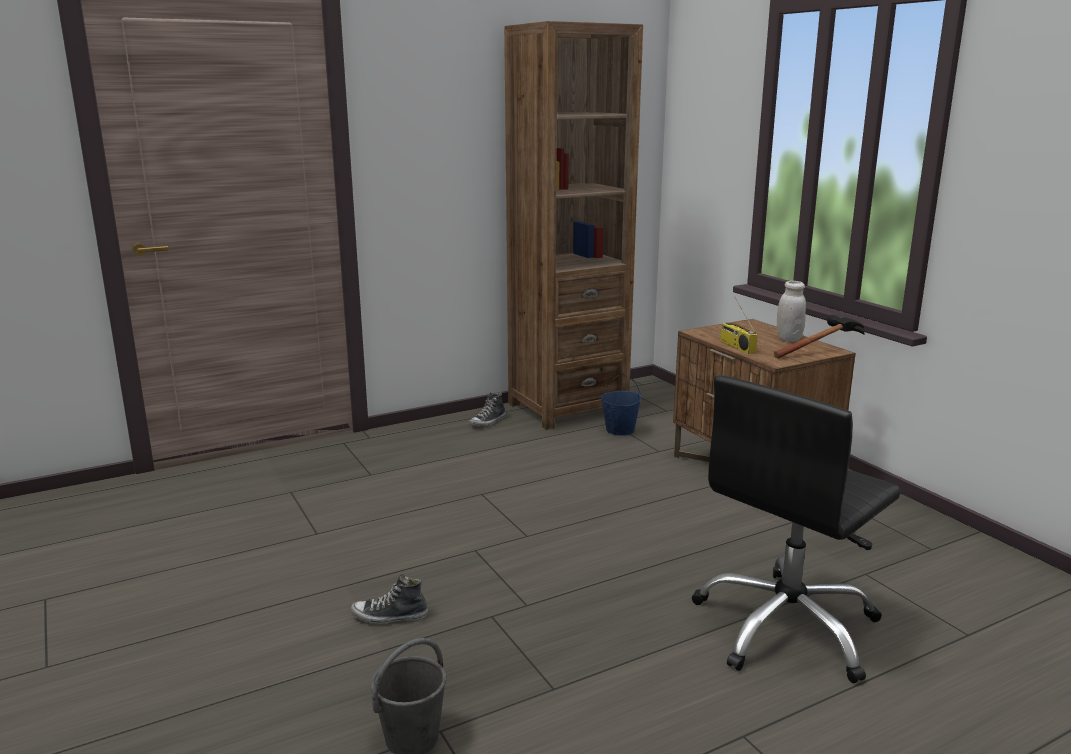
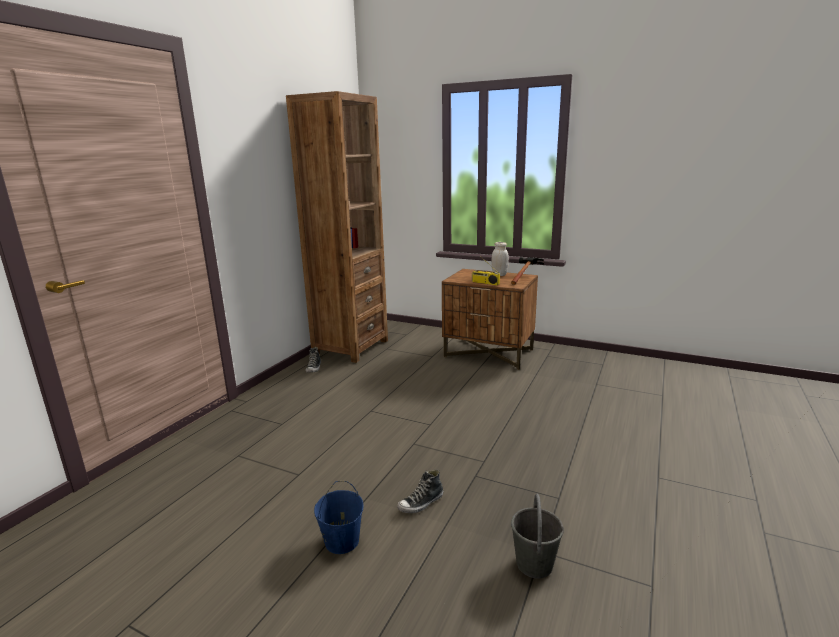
camera: 35 degrees left, 0 degrees up
blue bucket [601,374,642,436] -> blue bucket moved to [314,481,363,554]
black office chair [692,375,901,683] -> none

